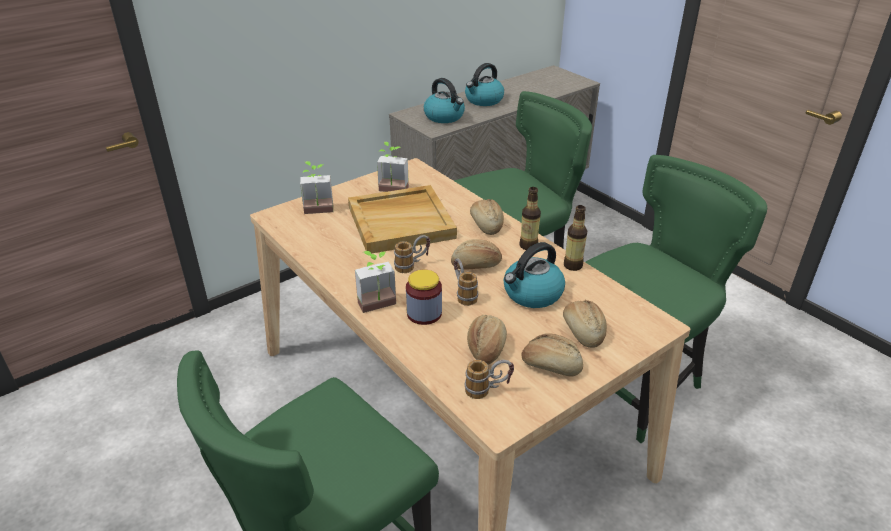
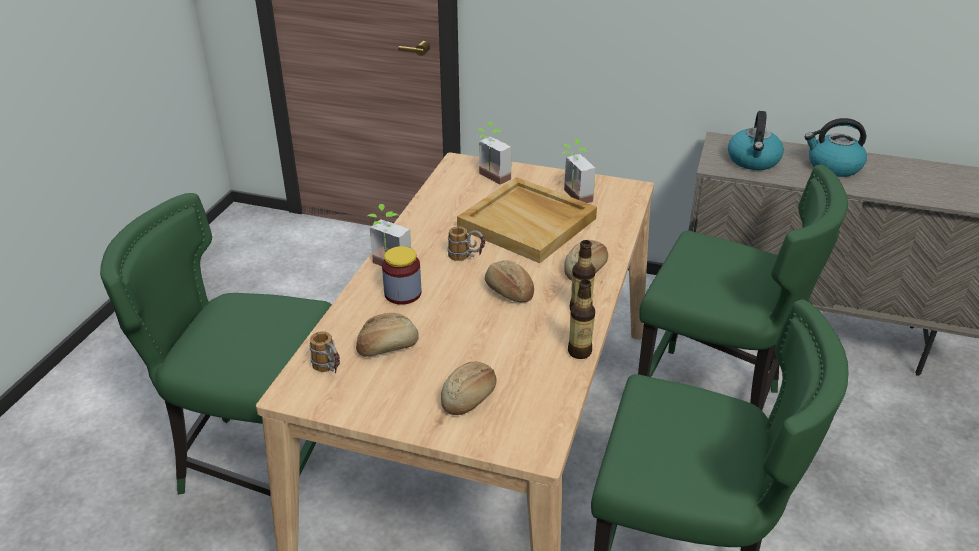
camera: 55 degrees right, 0 degrees up
mug [454,258,478,306] -> none
kettle [504,242,565,308] -> none
bread [522,333,583,376] -> none

